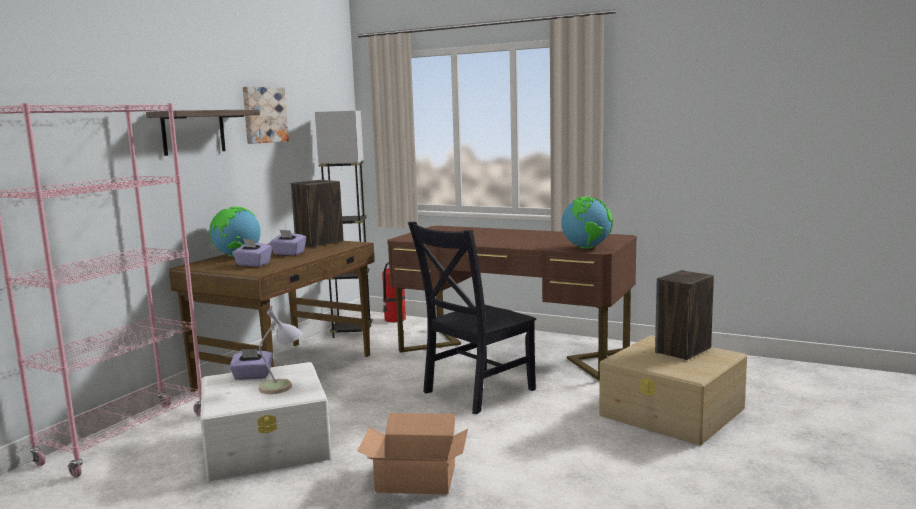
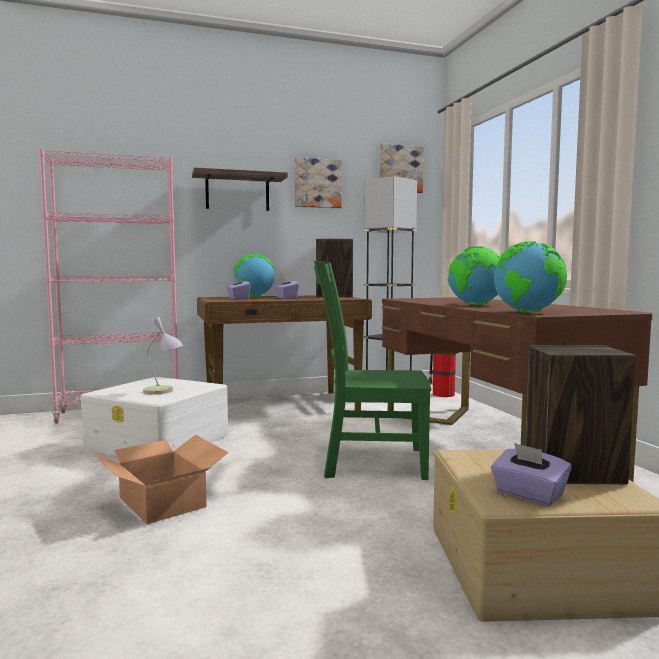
camera: 45 degrees right, 5 degrees down
purple tissue box [229,349,273,380] -> purple tissue box moved to [491,443,571,506]
black chair [408,222,536,414] -> green chair [314,261,431,480]
none -> picture [380,144,424,193]
none -> globe [447,246,500,305]

